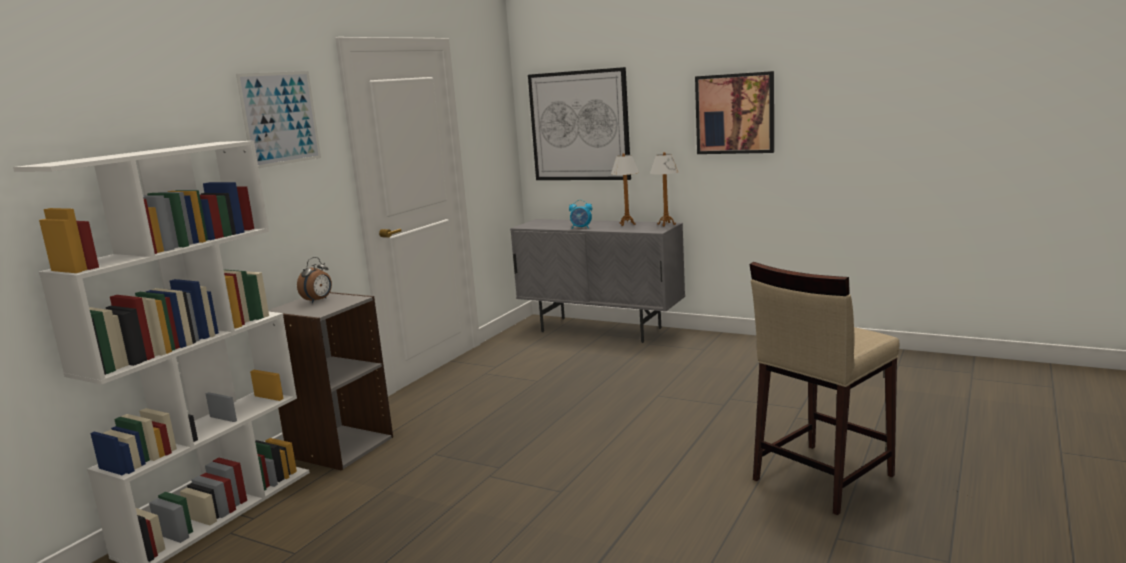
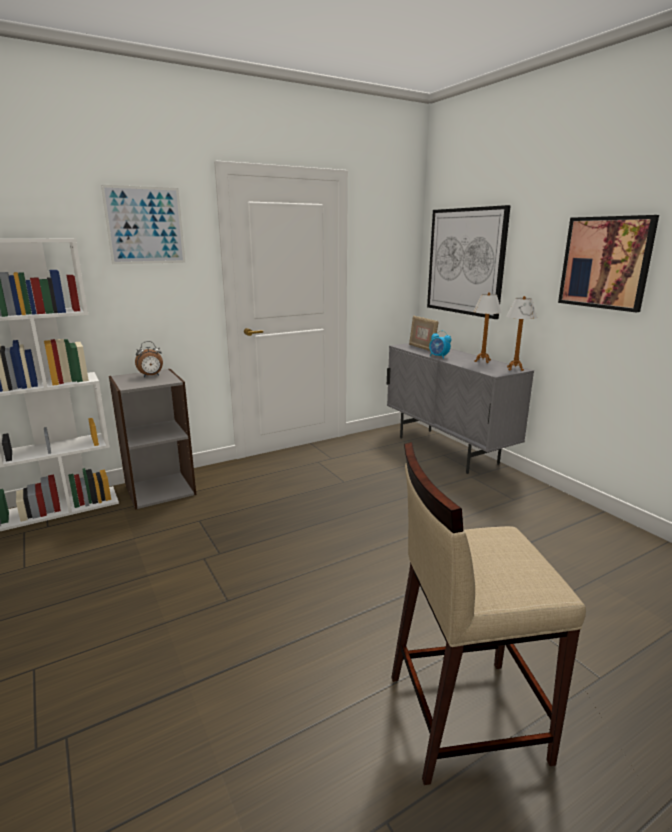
camera: 30 degrees right, 5 degrees up
none -> picture frame [409,315,438,351]

